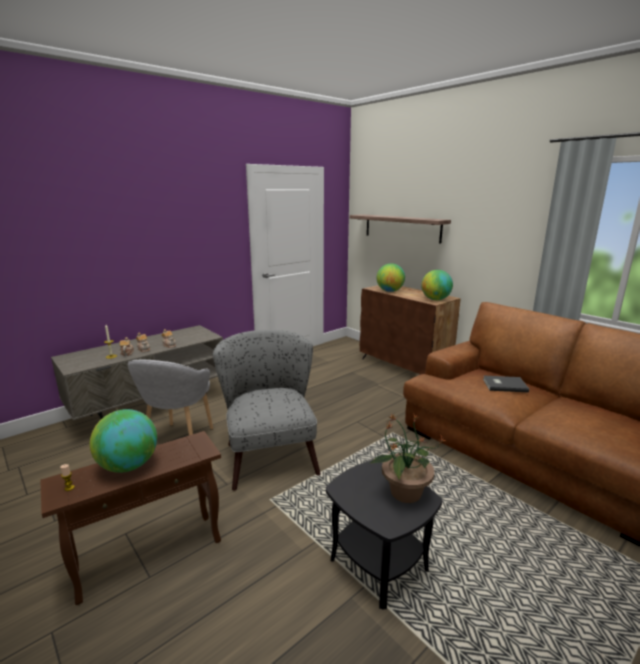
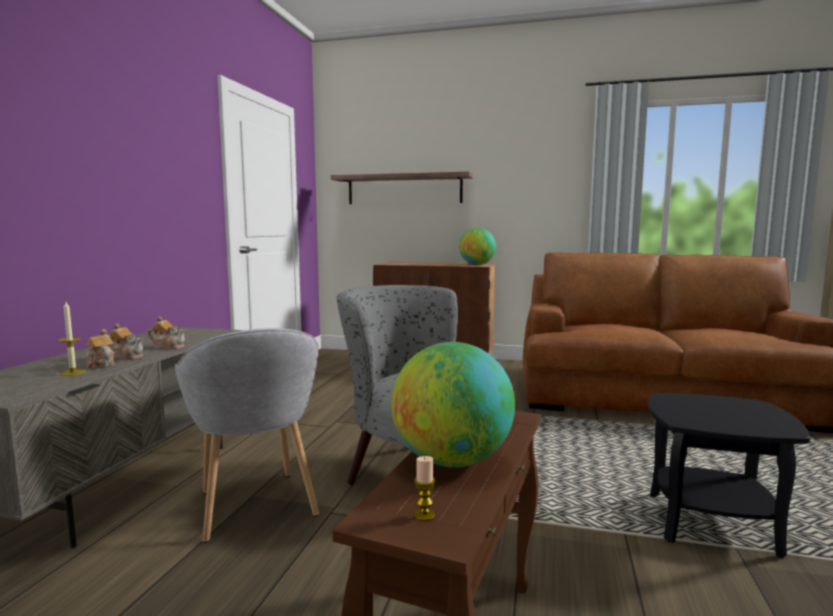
camera: 35 degrees left, 10 degrees down
potted plant [370,413,446,503] -> none
globe [376,263,405,292] -> none
grey book [483,376,529,393] -> none

